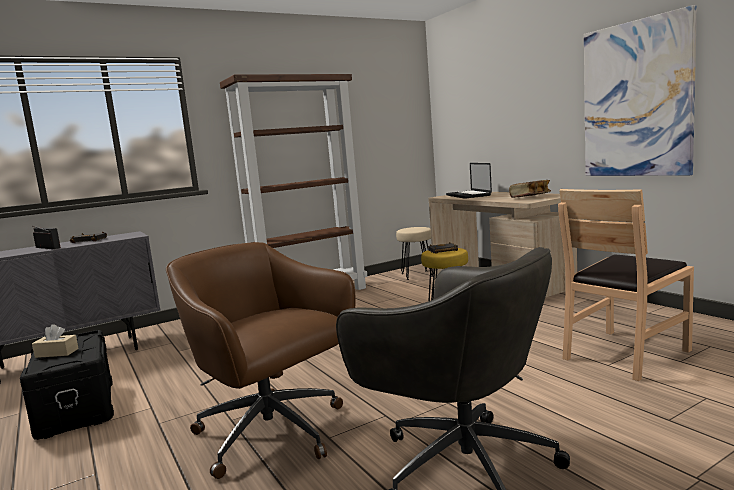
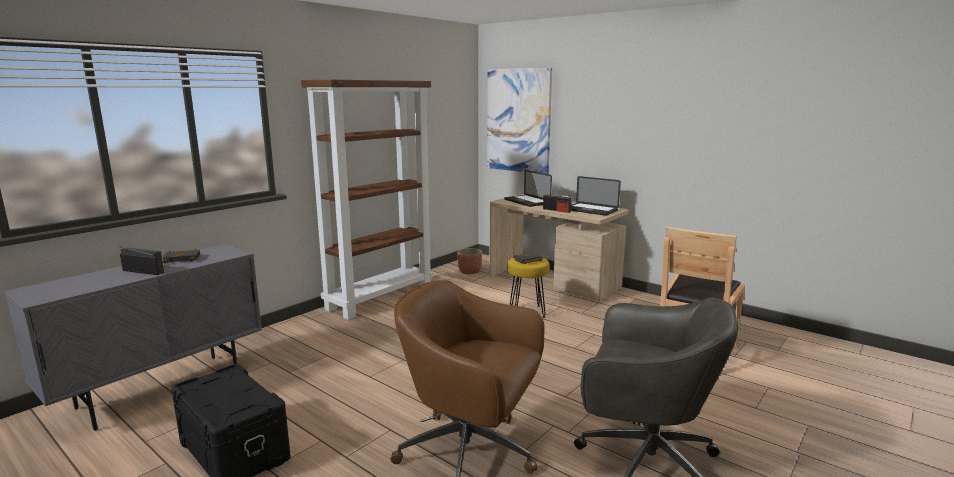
camera: 20 degrees left, 5 degrees up
beige tissue box [32,325,79,358] -> none
beige stool [396,227,433,280] -> planter [457,248,482,274]
book [509,180,551,198] -> laptop [571,176,621,216]
picture [584,5,697,176] -> picture moved to [487,68,552,174]
none -> radio [543,194,571,213]

